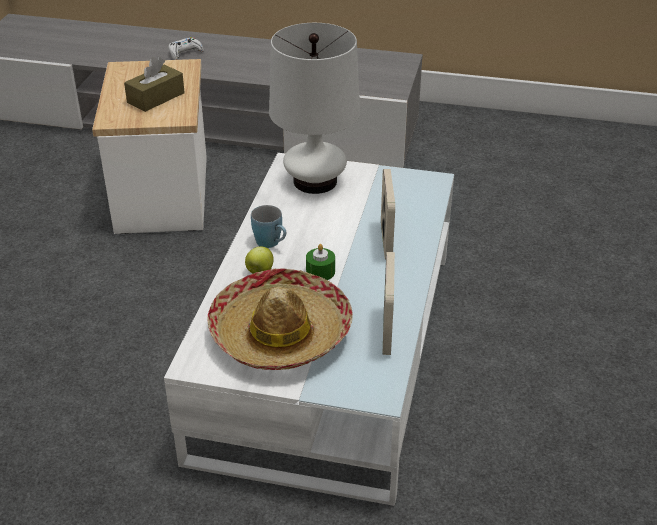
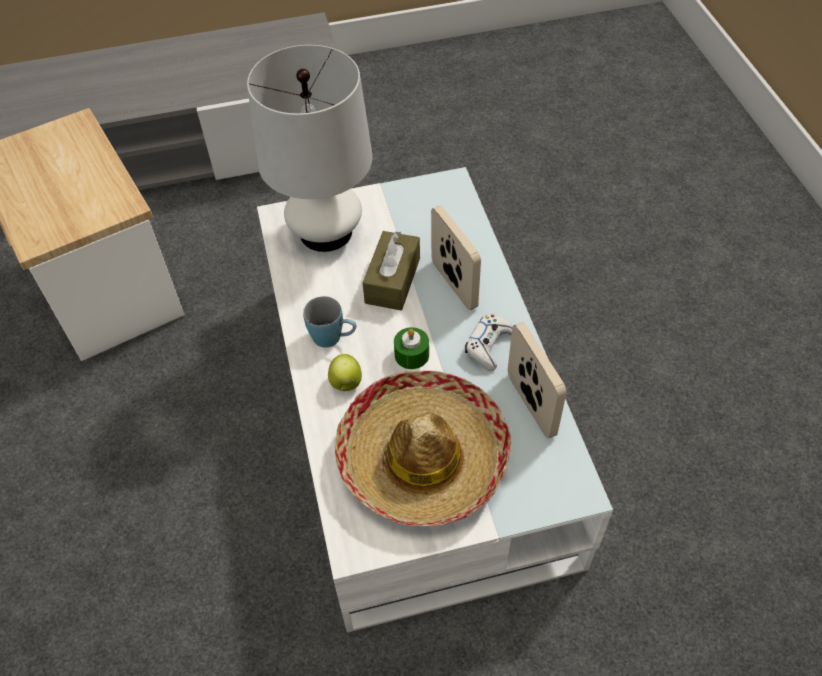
camera: 25 degrees left, 15 degrees up
brown tissue box [124,57,185,112] -> brown tissue box moved to [363,231,420,310]
white game controller [168,37,204,60] -> white game controller moved to [465,315,513,371]

